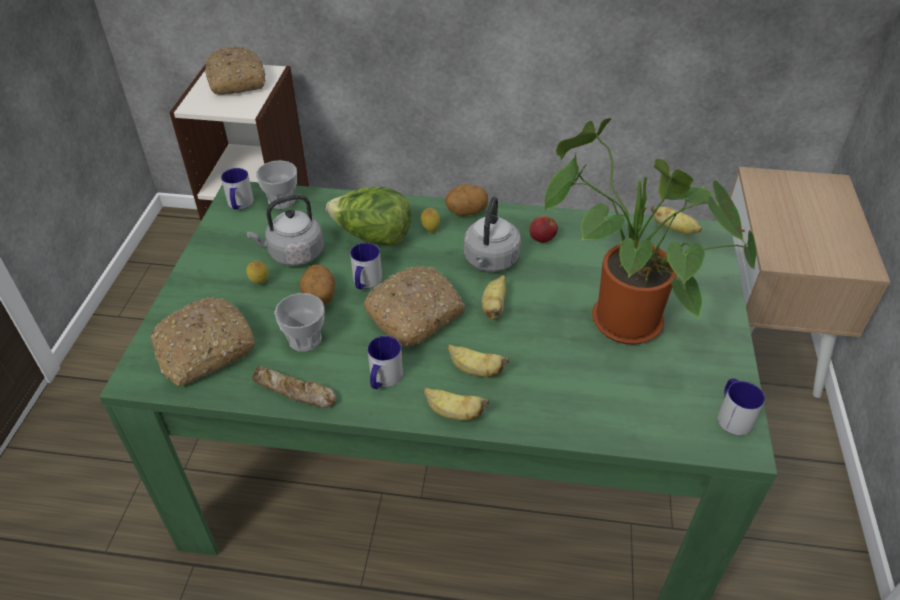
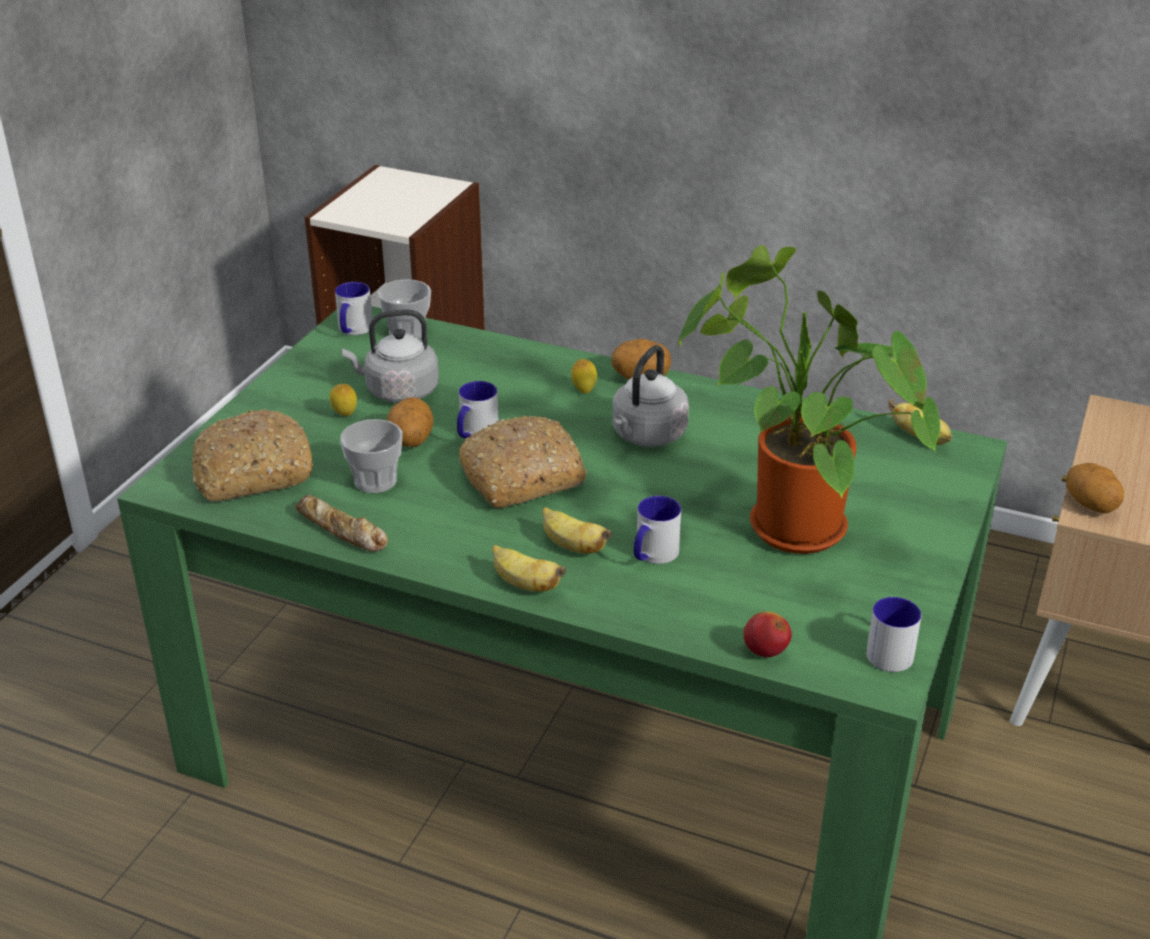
camera: 15 degrees right, 10 degrees down
bread [205,47,266,95] -> none
lettuce [326,187,411,246] -> none
mug [368,336,403,389] -> mug moved to [634,496,681,564]
banana [482,275,506,319] -> none
apple [529,216,558,243] -> apple moved to [744,611,792,658]
none -> potato [1066,463,1124,514]

